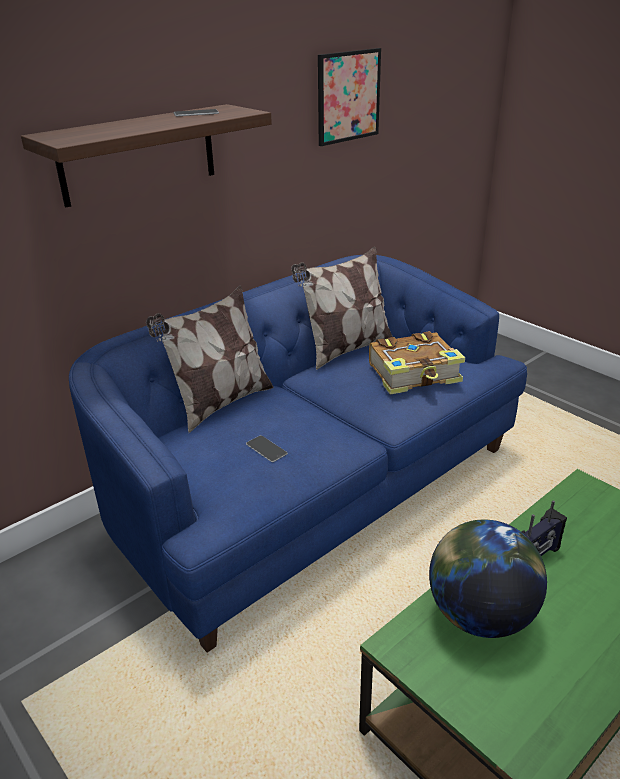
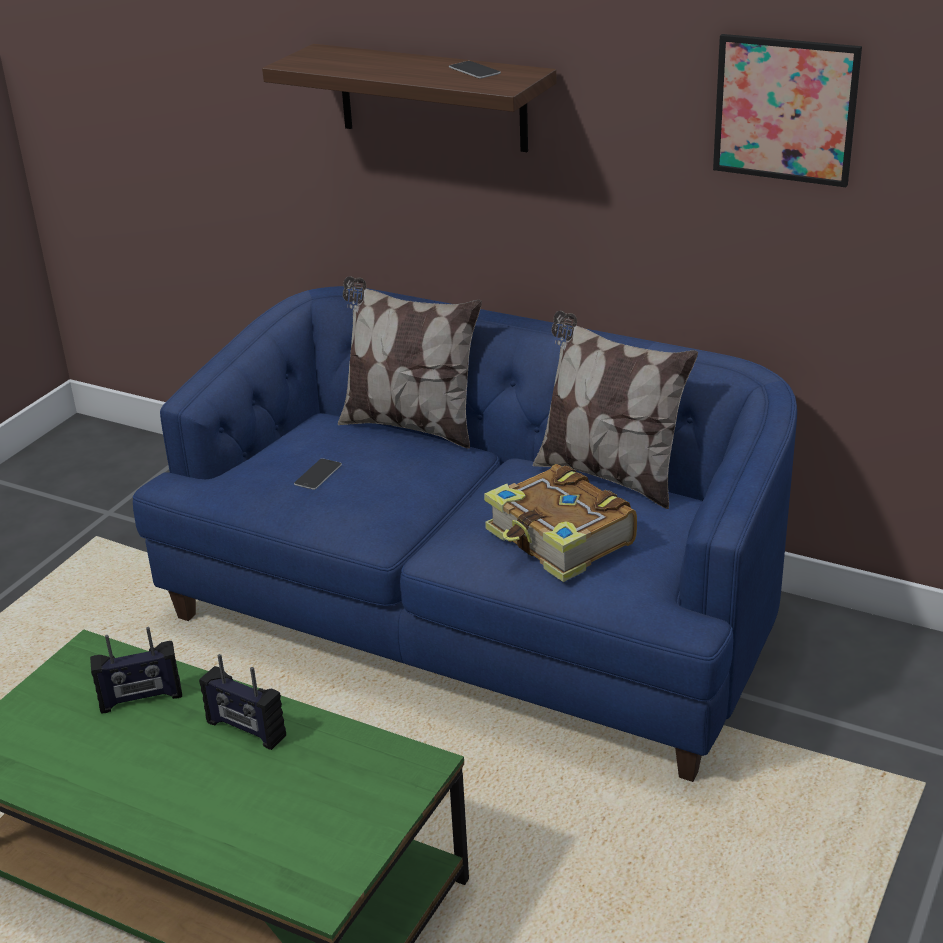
camera: 70 degrees right, 0 degrees up
globe [429,520,547,638] -> radio [90,627,182,714]

